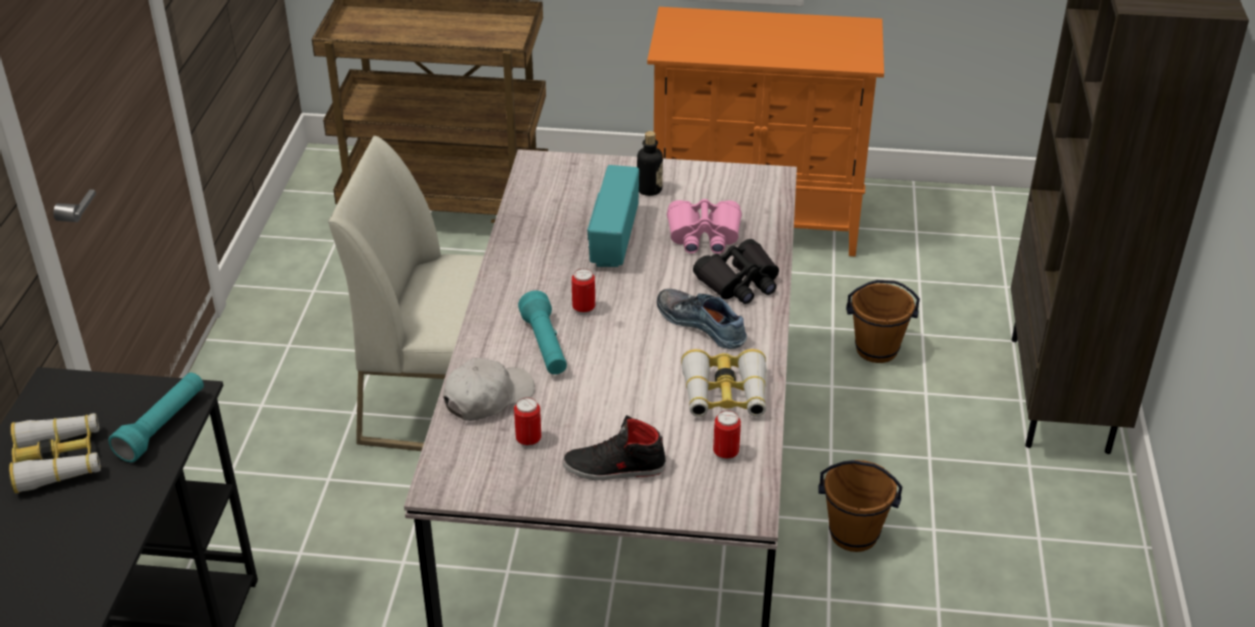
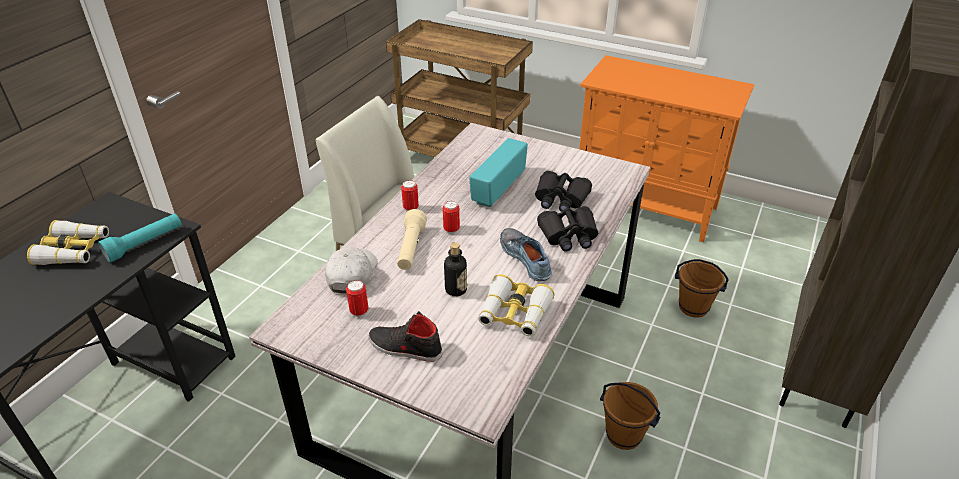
camera: 20 degrees right, 0 degrees up
white cap [443,358,535,421] -> white cap turned 60 degrees counterclockwise [325,247,378,293]
turquoise flashlight [518,290,567,375] -> beige flashlight [397,209,427,270]
bottle [637,131,663,196] -> bottle moved to [444,242,467,296]
pink binoculars [667,199,742,254] -> black binoculars [535,171,592,212]
can [713,410,741,461] -> can moved to [401,180,419,212]

